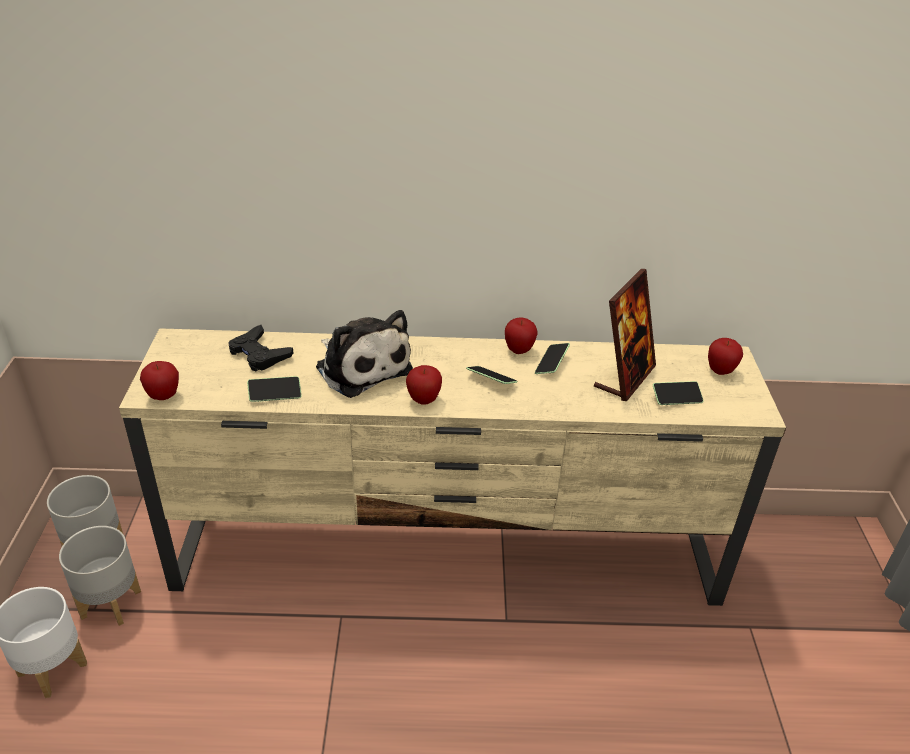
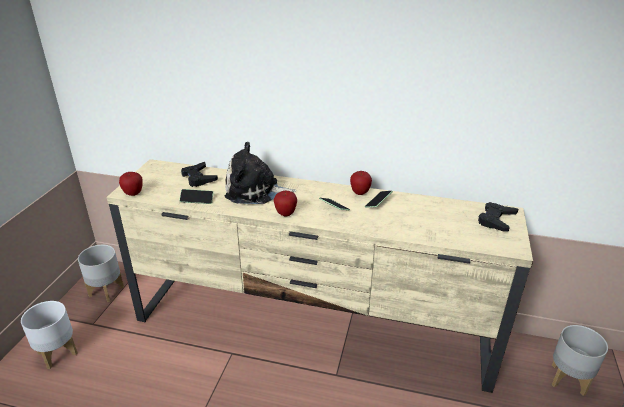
camera: 15 degrees right, 5 degrees down
grey planter [59,526,141,626] -> grey planter moved to [552,325,608,396]
plush toy [316,310,413,398] -> plush toy turned 120 degrees clockwise [225,142,296,204]
picture frame [594,269,656,401] -> none
phone [653,381,704,405] -> none
apple [708,338,743,375] -> black game controller [478,202,518,232]

